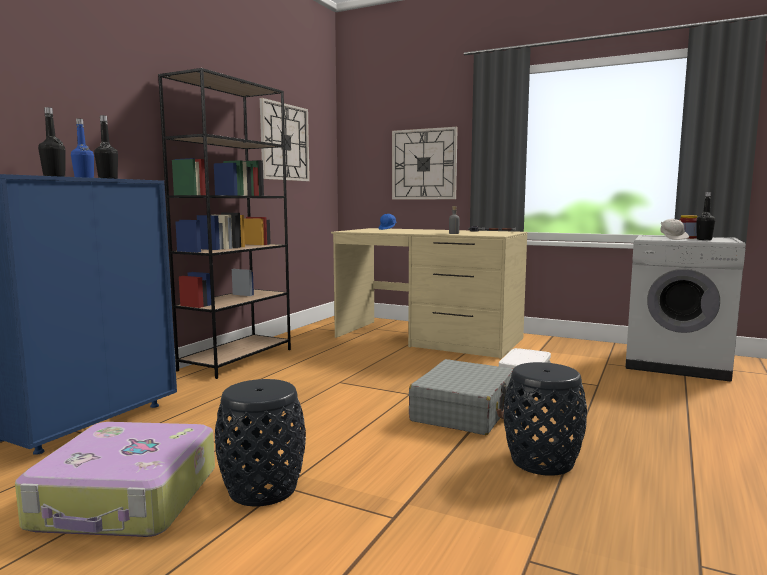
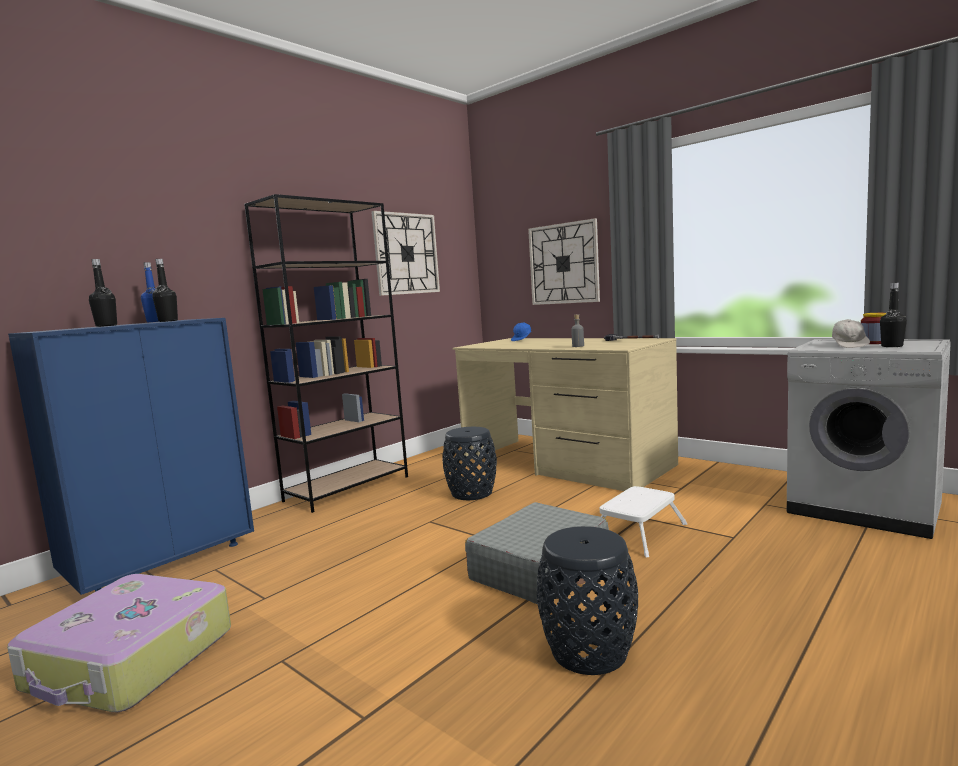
camera: 15 degrees right, 0 degrees up
black stool [215,379,306,506] -> black stool moved to [442,427,497,500]

